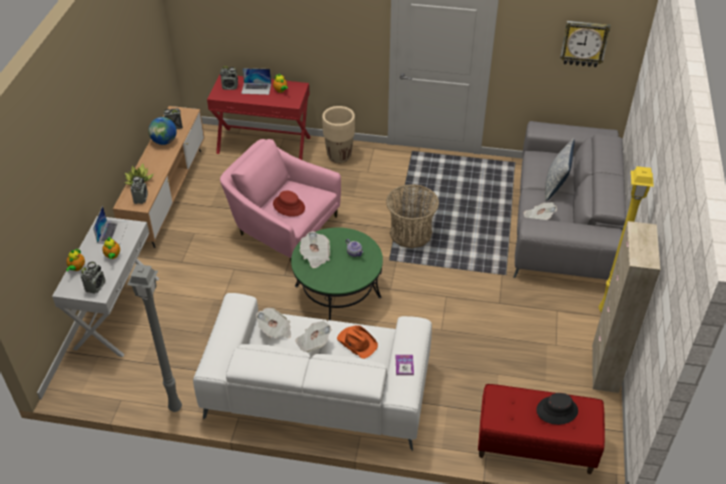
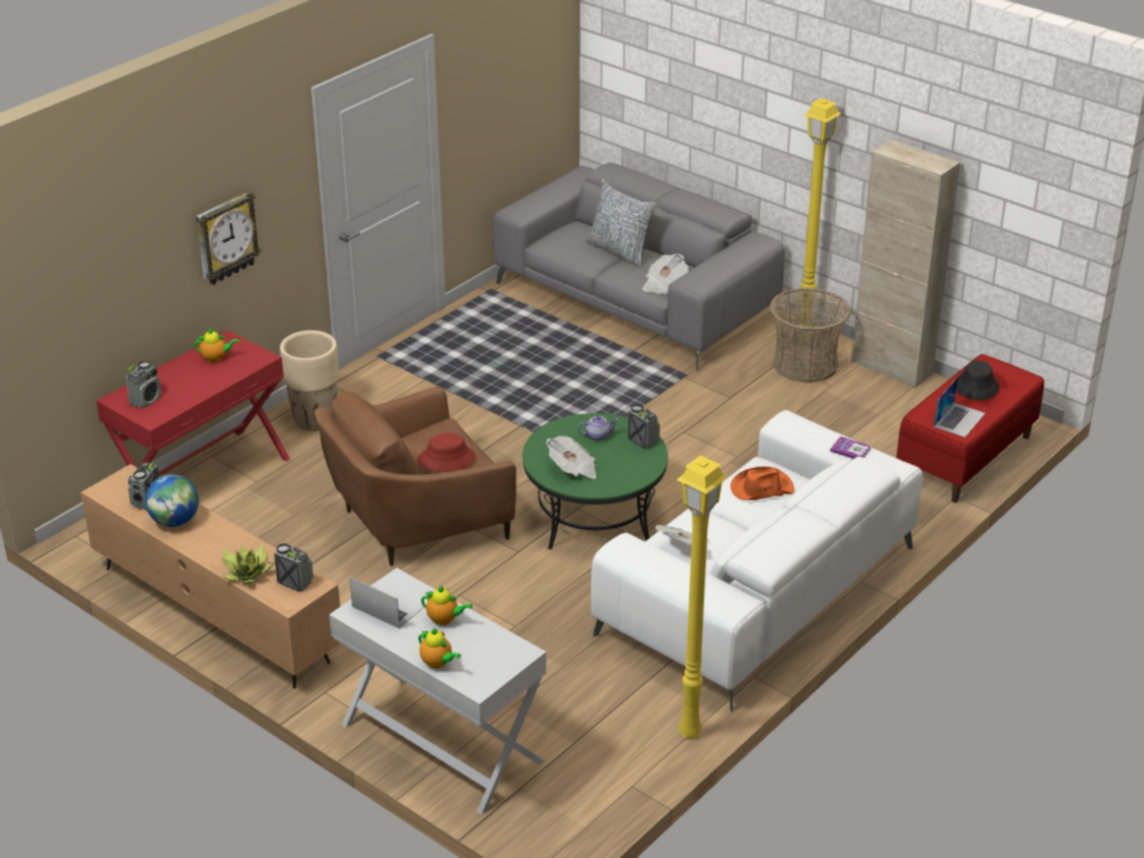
camera: 60 degrees left, 10 degrees down
radio [81,262,105,294] -> radio moved to [628,404,660,450]
grey floor lamp [127,264,182,412] -> yellow floor lamp [676,455,728,739]
pink armchair [220,139,341,261] -> brown armchair [314,386,516,566]
laptop [241,68,271,95] -> laptop moved to [934,377,985,437]
newspaper [295,321,332,353] -> none
basket [386,184,439,248] -> basket moved to [770,287,851,383]
wall clock [560,21,611,67] -> wall clock moved to [196,191,261,285]

